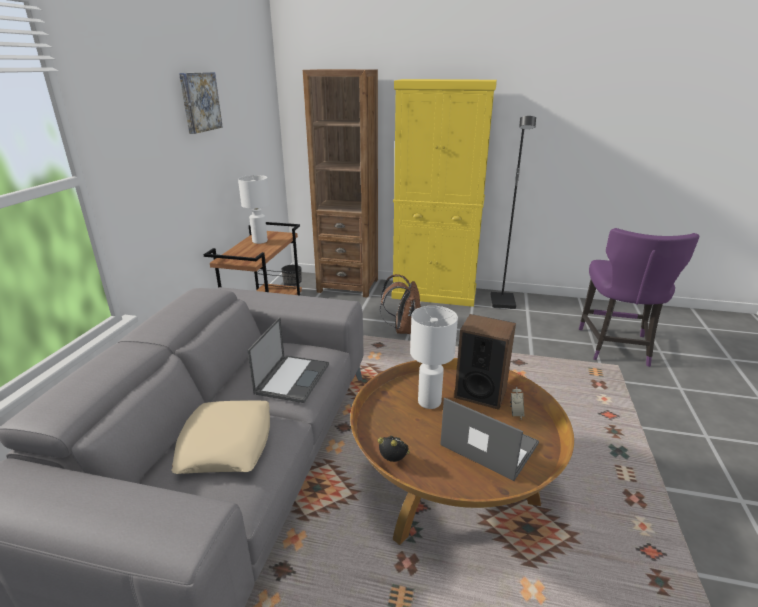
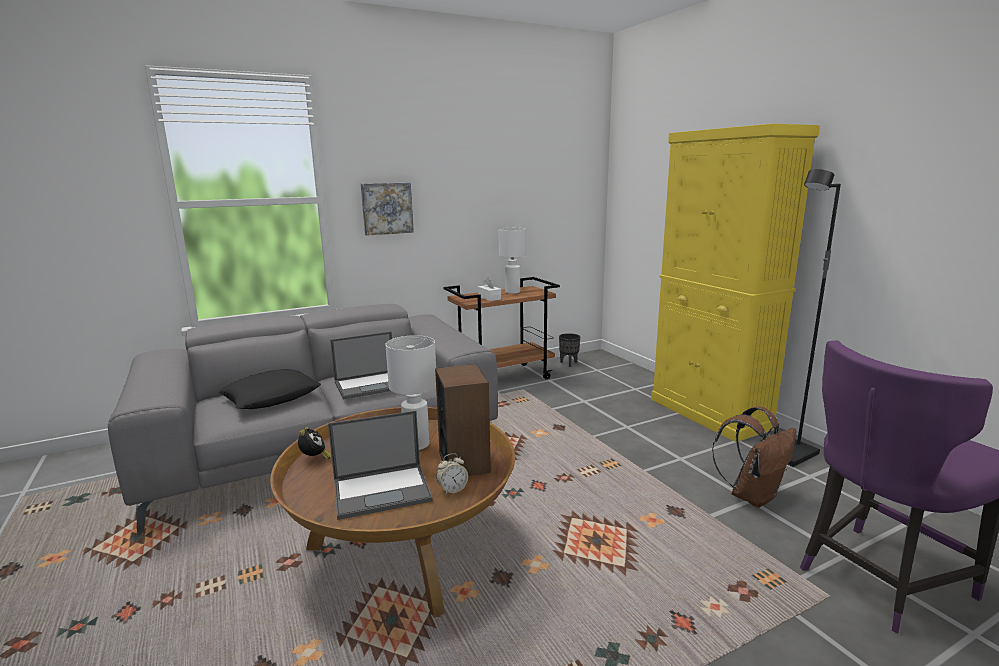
camera: 50 degrees right, 10 degrees down
beige pillow [172,401,270,474] -> black pillow [219,369,321,409]
picture [179,72,223,134] -> picture moved to [361,183,414,236]
brown bookcase [303,69,378,298] -> none
brown backpack [380,274,421,334] -> brown backpack moved to [712,406,796,508]
laptop [440,397,539,481] -> laptop turned 75 degrees clockwise [328,411,433,520]
none -> white tissue box [478,278,501,301]

